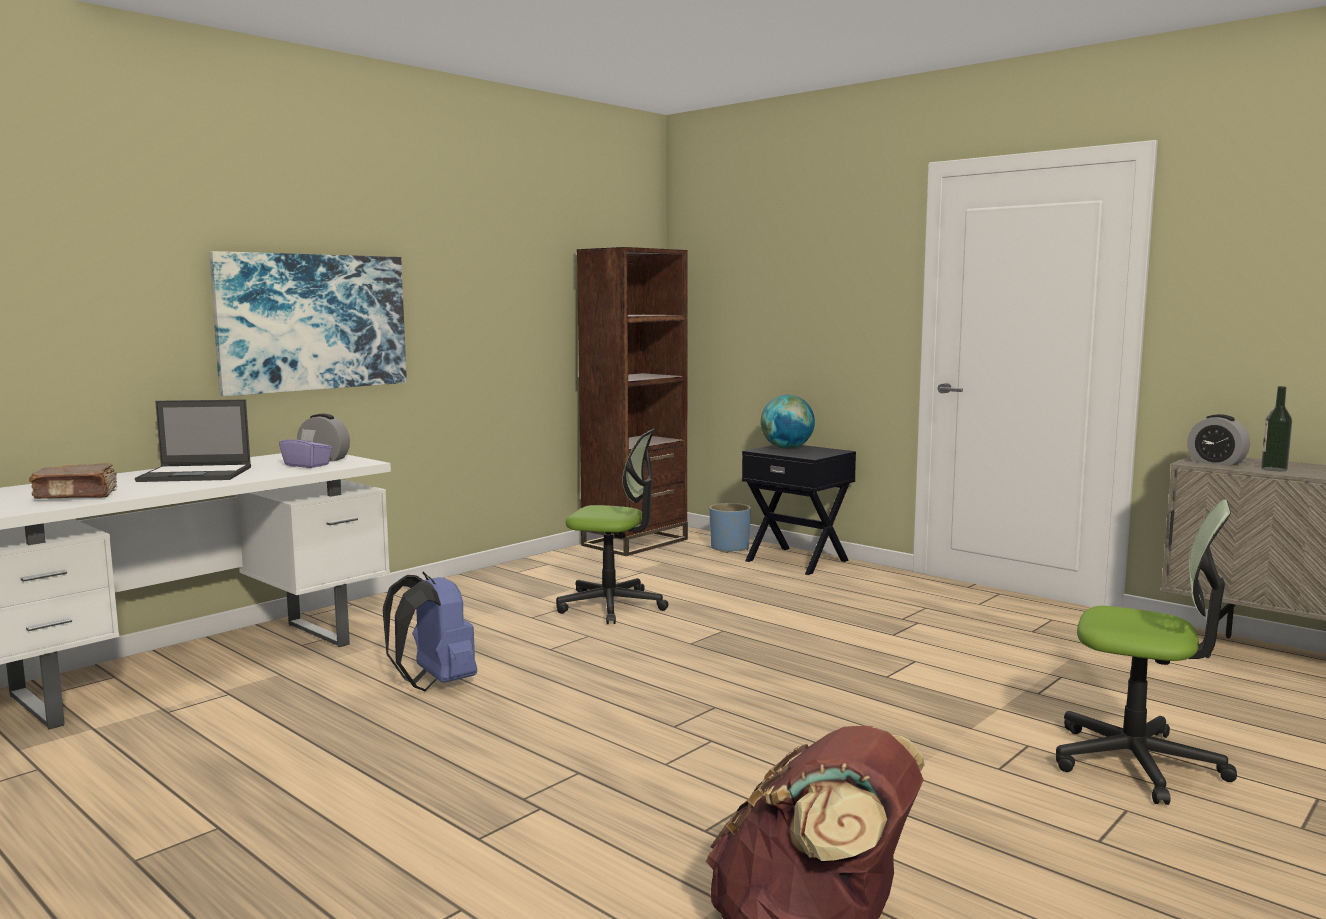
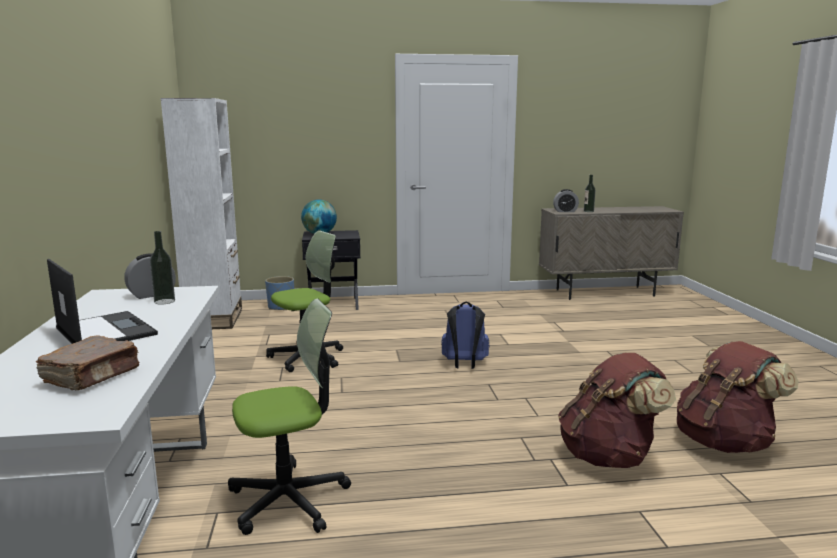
camera: 50 degrees left, 5 degrees up
laptop [135,400,251,482] -> laptop turned 75 degrees counterclockwise [47,259,158,344]
picture [209,251,407,396] -> none
purple tissue box [279,429,333,468] -> bottle [150,231,175,304]
blue backpack [383,572,477,691] -> blue backpack moved to [441,302,489,369]
brown bookcase [577,247,688,556] -> white bookcase [160,98,242,329]
office chair [1056,499,1237,805] -> office chair moved to [228,298,351,535]
none -> brown backpack [558,353,676,468]

